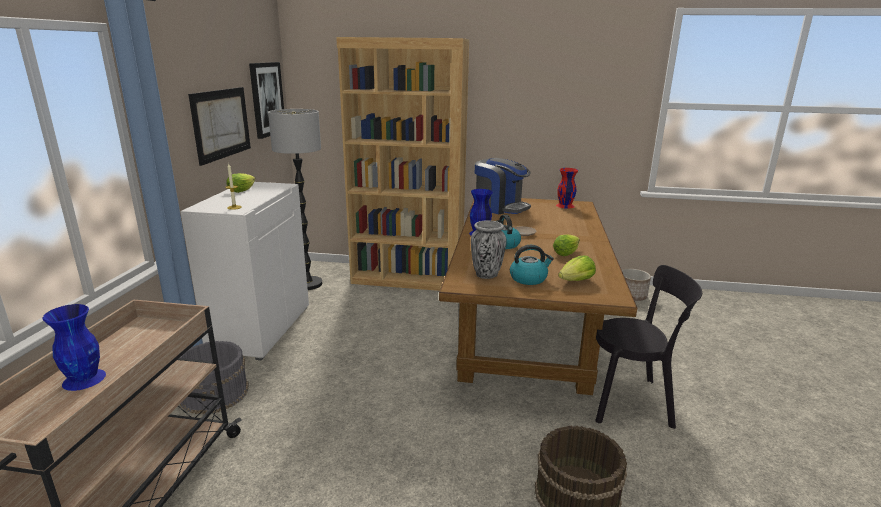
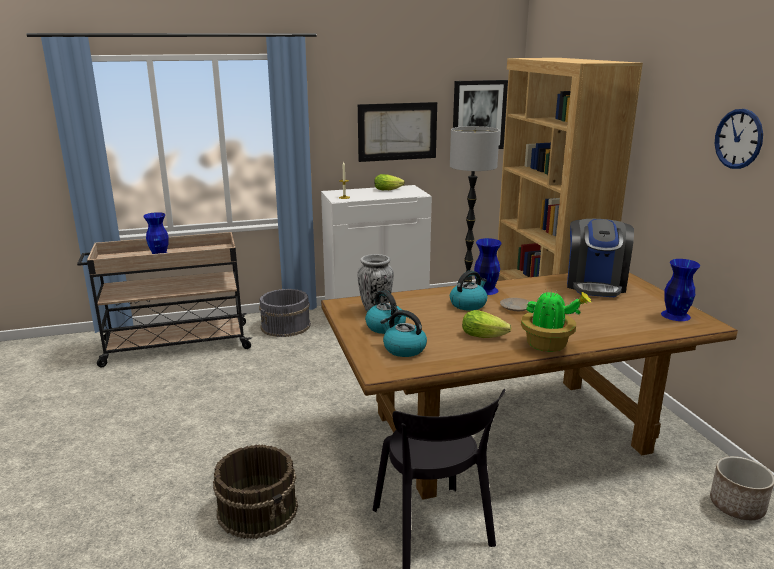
camera: 65 degrees right, 0 degrees up
red vase [556,168,578,209] -> blue vase [661,259,700,321]
lettuce [558,255,596,281] -> kettle [380,310,427,357]
none -> potted plant [521,289,591,352]
none -> wall clock [715,109,763,169]

